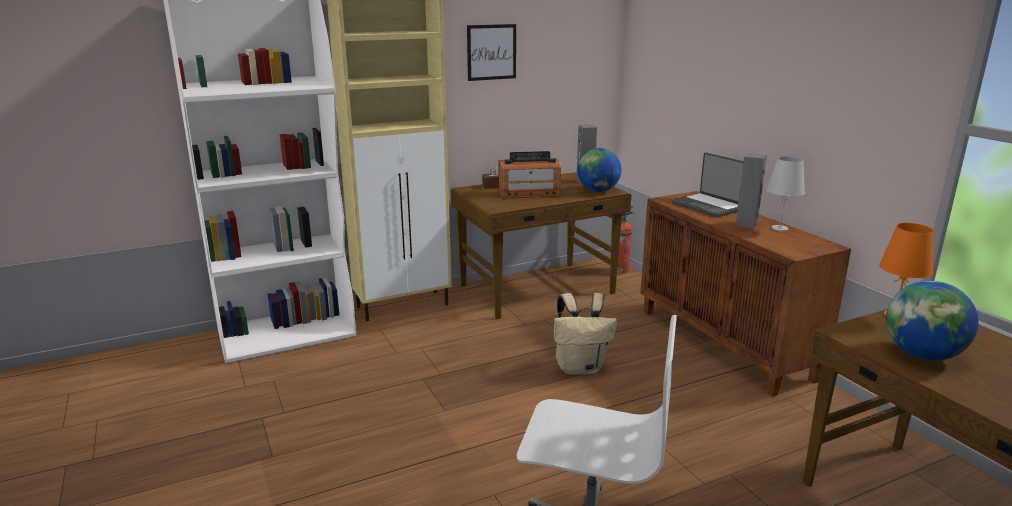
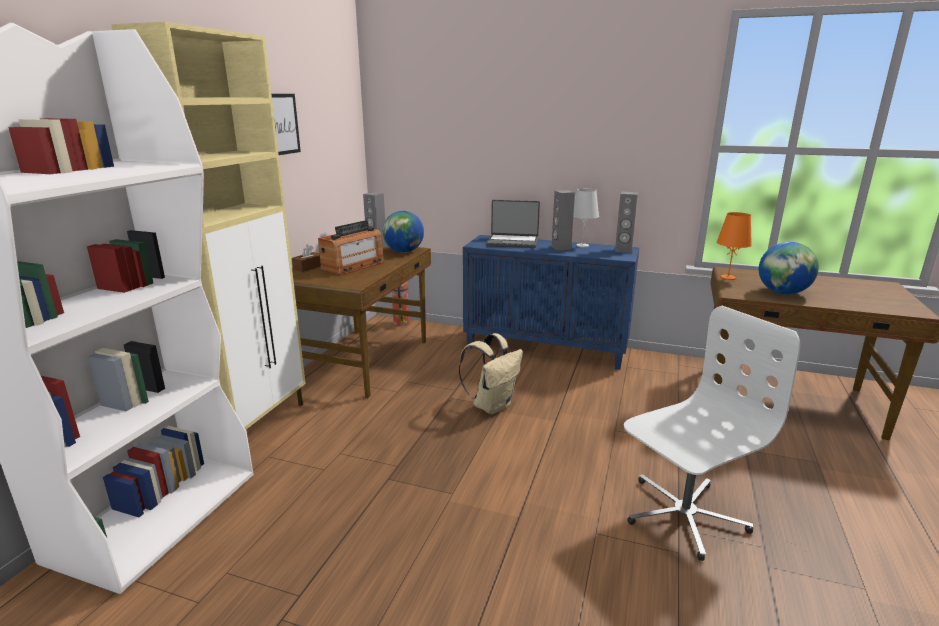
camera: 45 degrees left, 0 degrees up
brown cabinet [640,191,851,397] -> blue cabinet [463,235,639,370]
none -> grey speaker [615,192,638,253]

